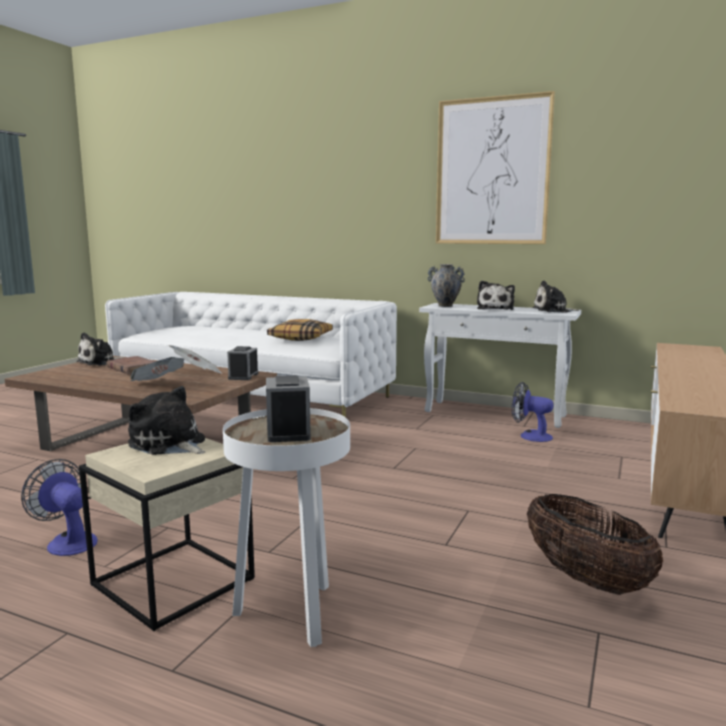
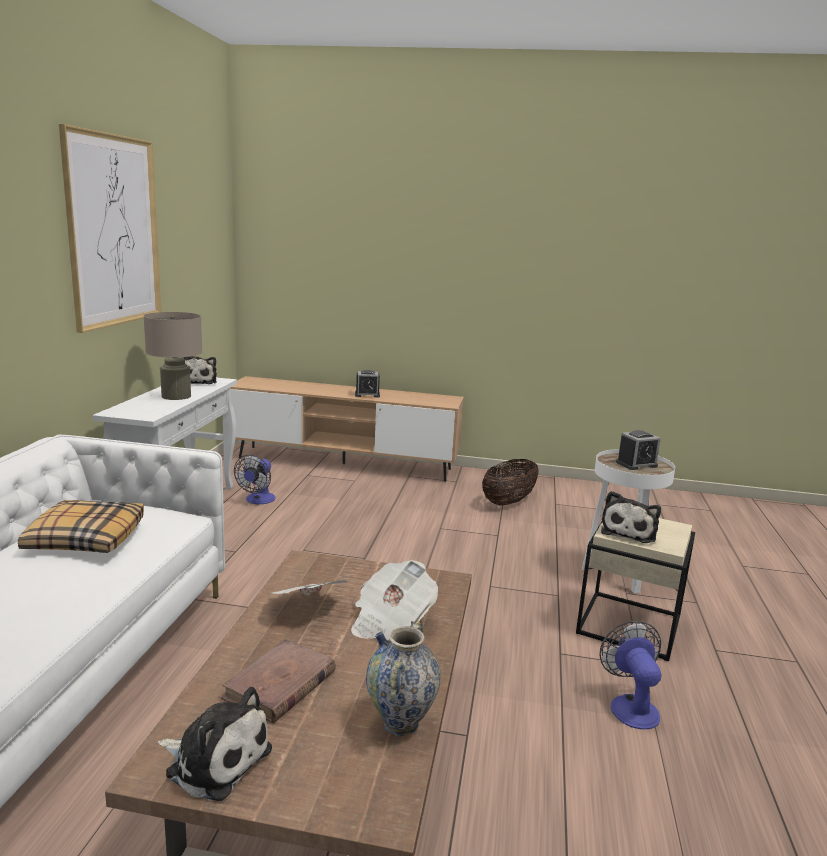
camera: 105 degrees left, 5 degrees up
fan [21,459,98,556] -> fan turned 150 degrees clockwise [600,621,662,729]
alarm clock [227,346,258,380] -> alarm clock moved to [355,370,380,397]
vase [428,264,465,307] -> vase moved to [366,620,441,736]
plush toy [477,281,515,310] -> beige table lamp [143,312,202,400]

